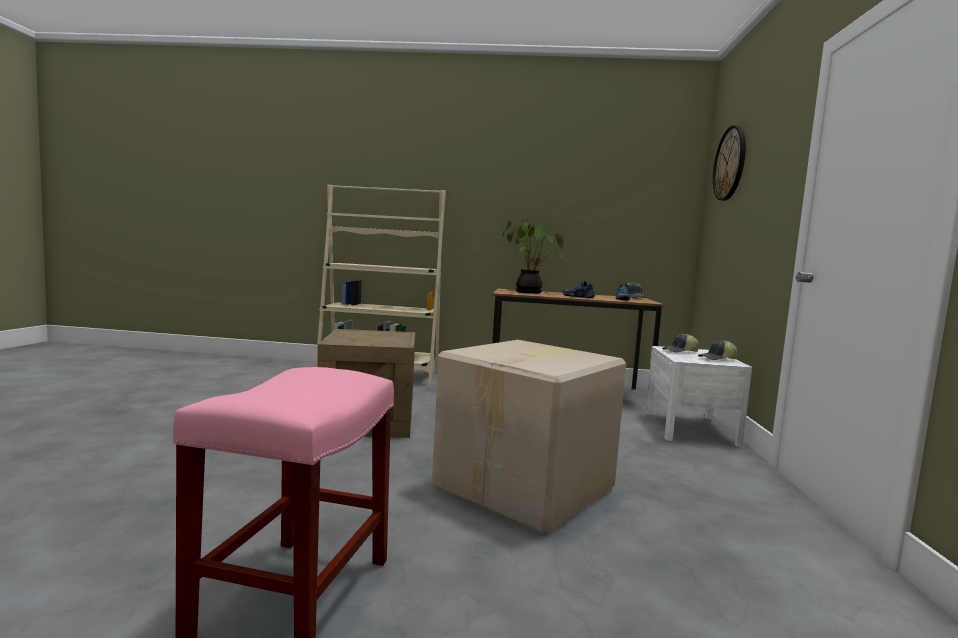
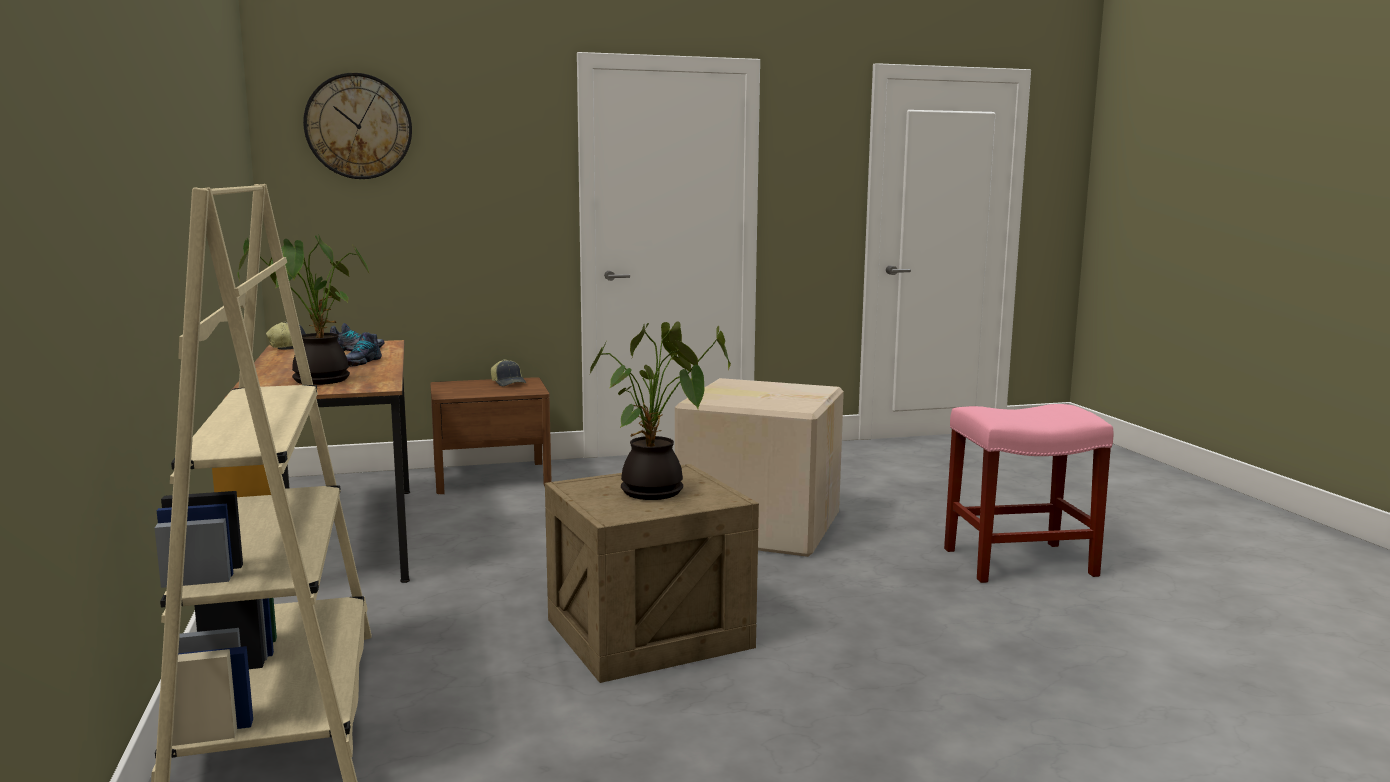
camera: 110 degrees left, 5 degrees up
white nightstand [645,346,752,447] -> brown nightstand [430,377,552,494]
cap [662,334,699,352] -> none
none -> potted plant [590,321,731,500]

